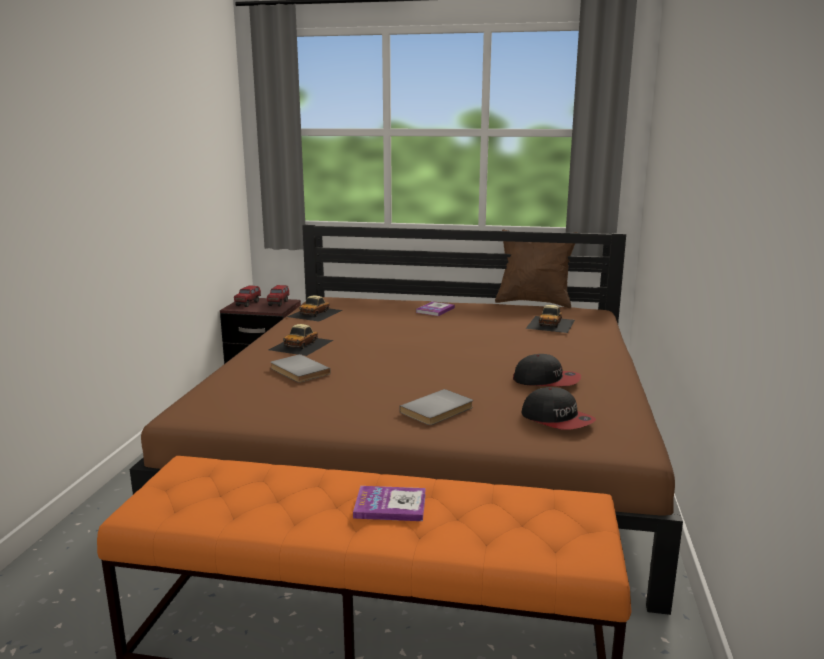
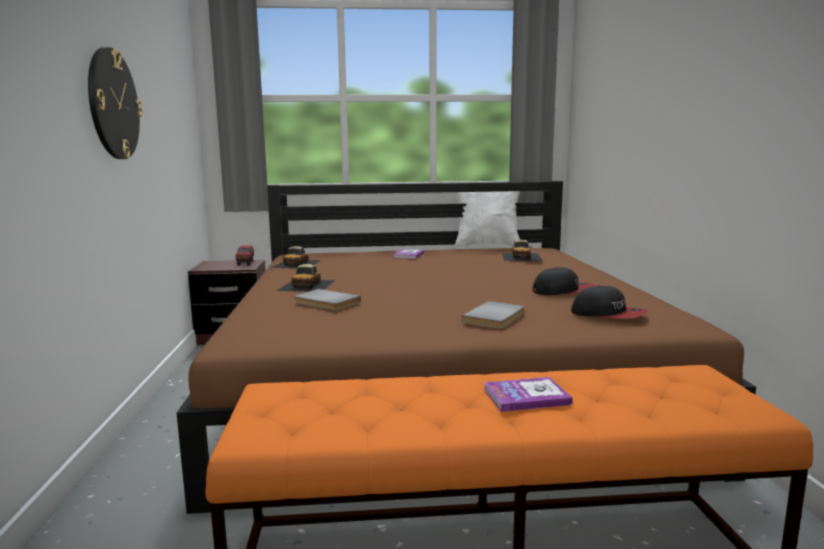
camera: 15 degrees left, 5 degrees down
toy truck [234,285,261,307] -> none
brown pillow [495,230,578,308] -> white pillow [455,191,520,248]
none -> wall clock [88,47,143,159]

